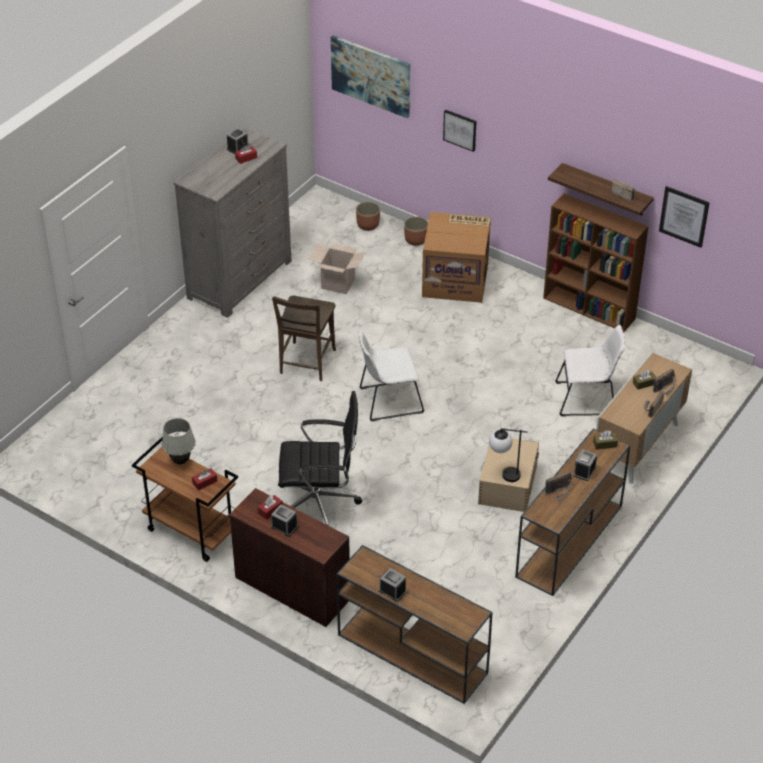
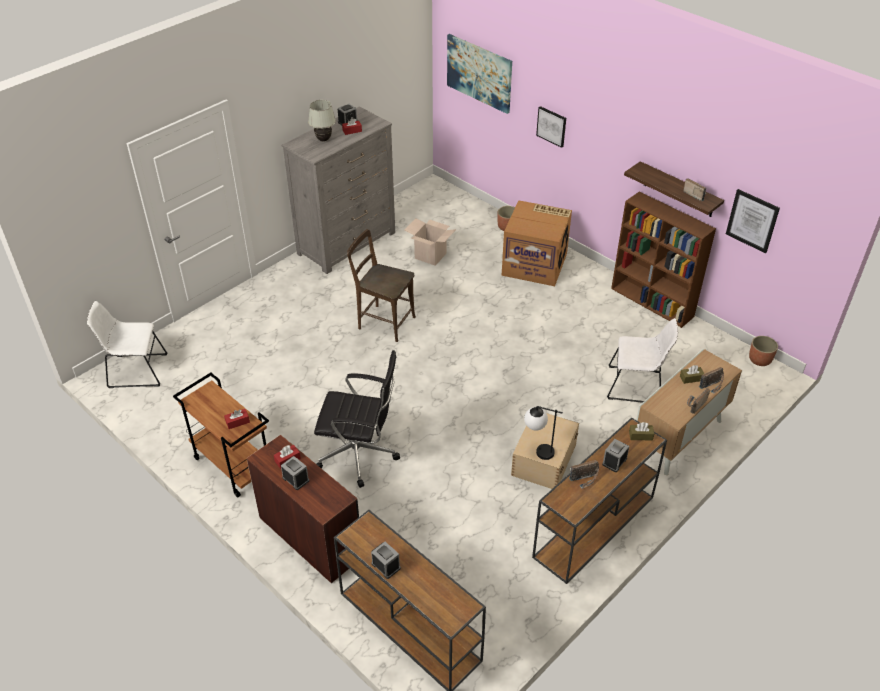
camera: 10 degrees right, 0 degrees up
white table lamp [162,418,196,465] -> white table lamp moved to [308,100,336,142]
brown chair [272,296,336,381] -> brown chair turned 90 degrees clockwise [347,229,416,342]
planter [356,202,380,231] -> planter moved to [749,336,778,366]
white chair [358,330,424,421] -> white chair moved to [87,301,167,388]

